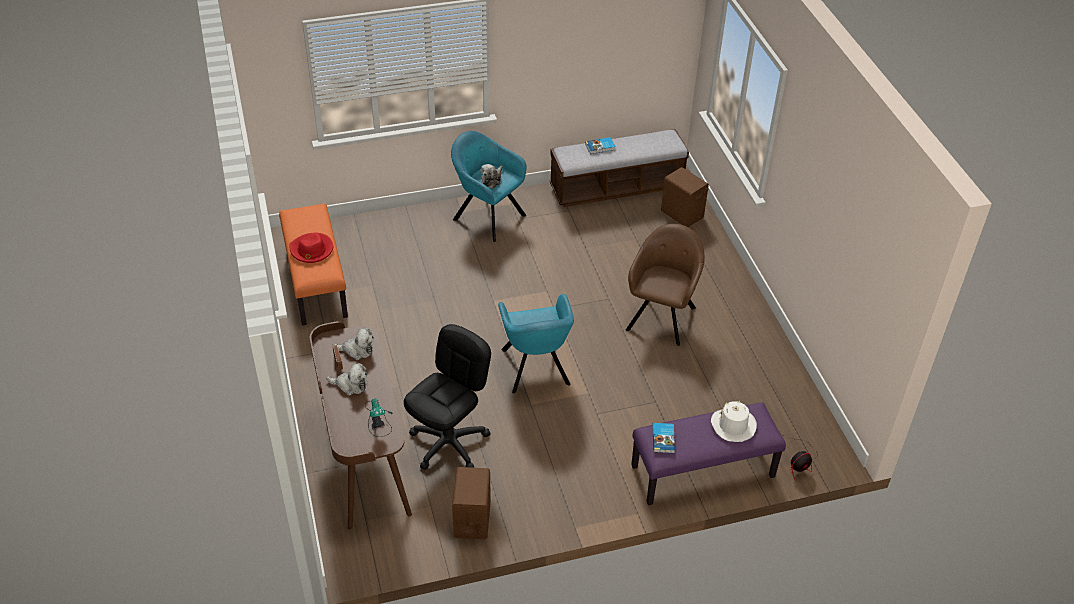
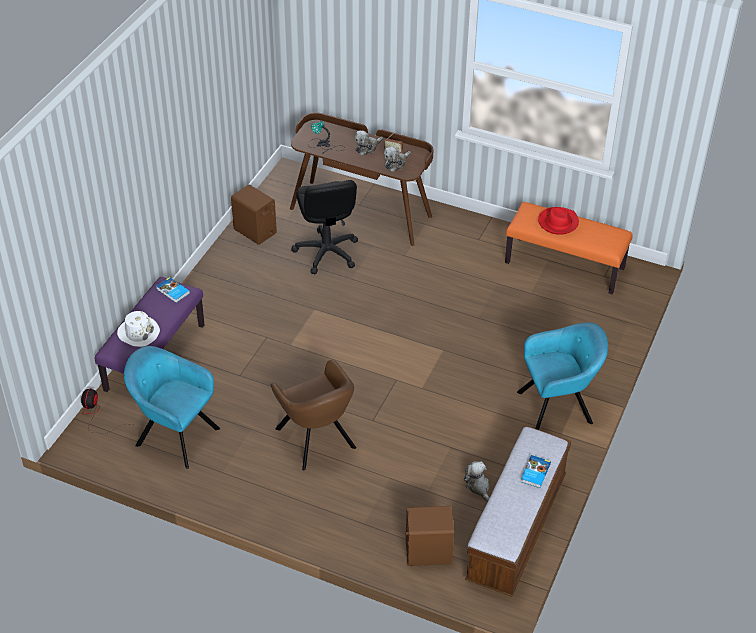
camera: 130 degrees right, 0 degrees up
plush toy [480,164,503,189] -> plush toy moved to [464,461,489,502]
turquoise armchair [498,294,574,393] -> turquoise armchair moved to [124,346,220,469]

